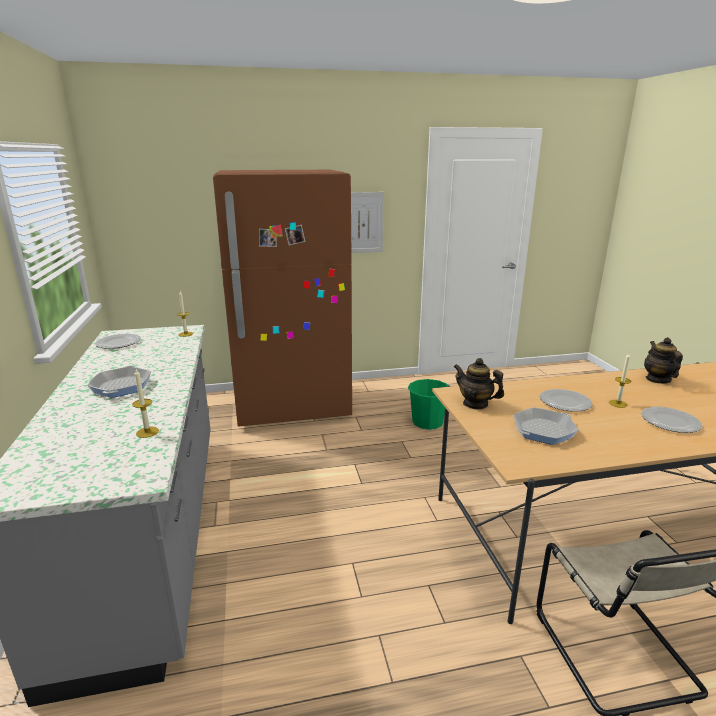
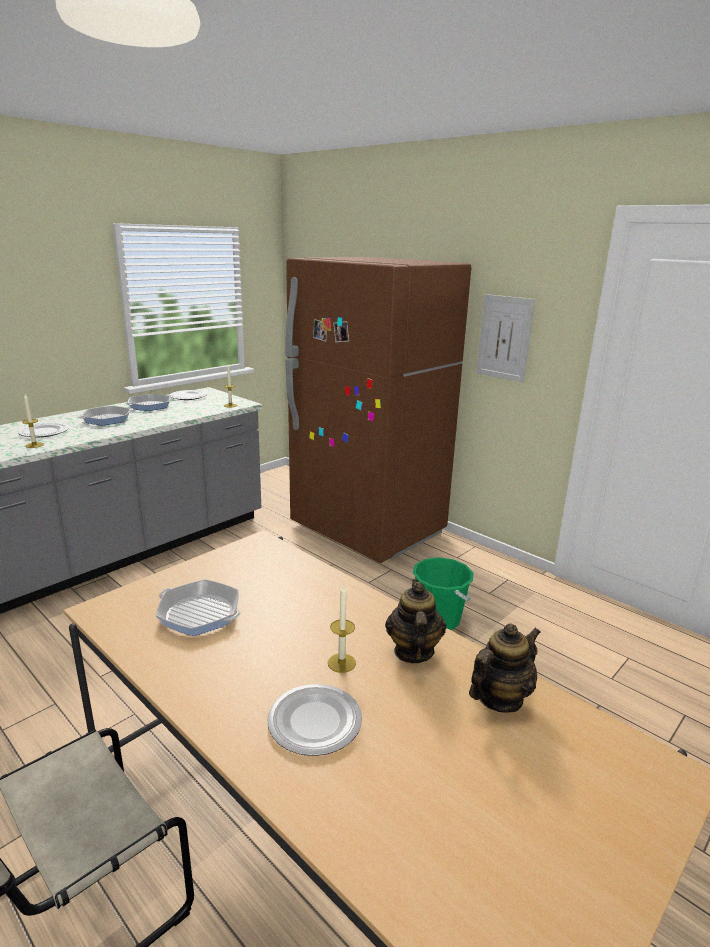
camera: 55 degrees right, 0 degrees up
teapot [454,358,504,410] -> teapot moved to [385,579,447,663]
plate [540,389,592,412] -> plate moved to [18,423,69,437]
none -> frying pan [125,394,173,411]

